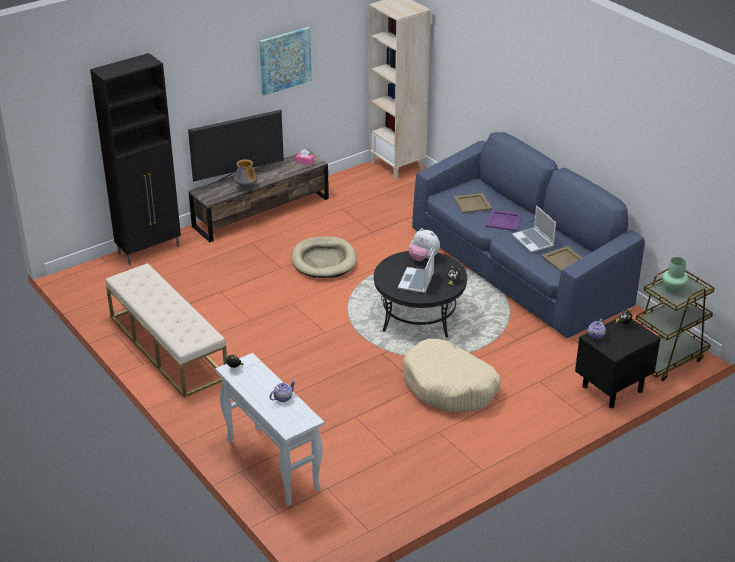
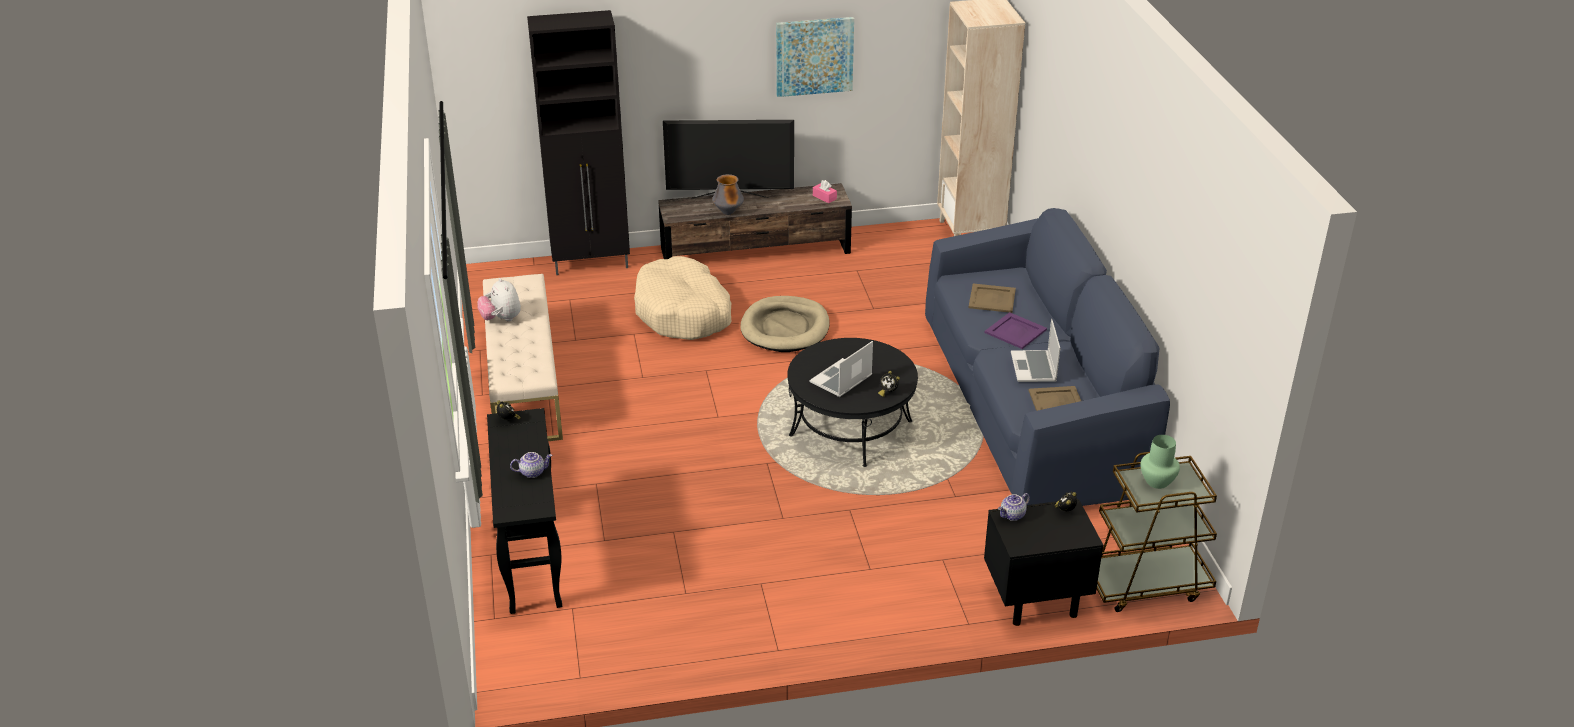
camera: 25 degrees right, 0 degrees up
white console table [216,353,324,506] -> black console table [487,408,562,614]
beige dog bed [403,339,500,413] -> beige dog bed moved to [634,256,731,340]
plush toy [408,228,440,261] -> plush toy moved to [477,278,521,322]

